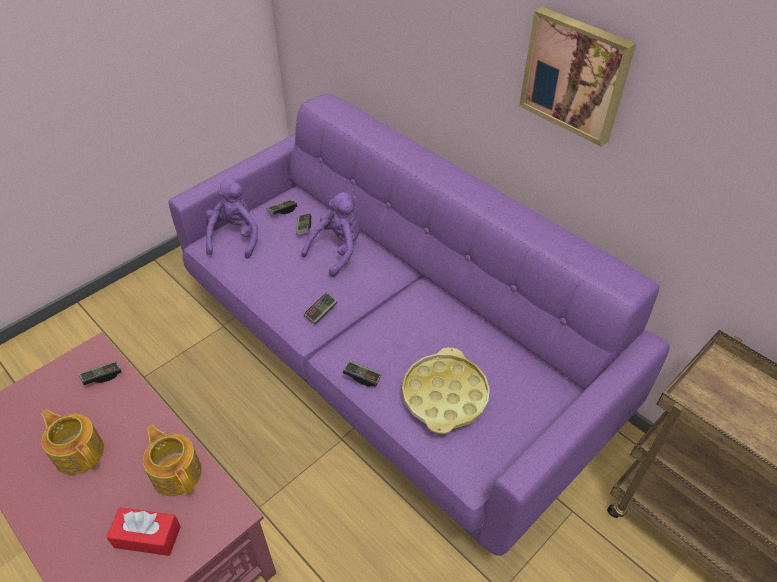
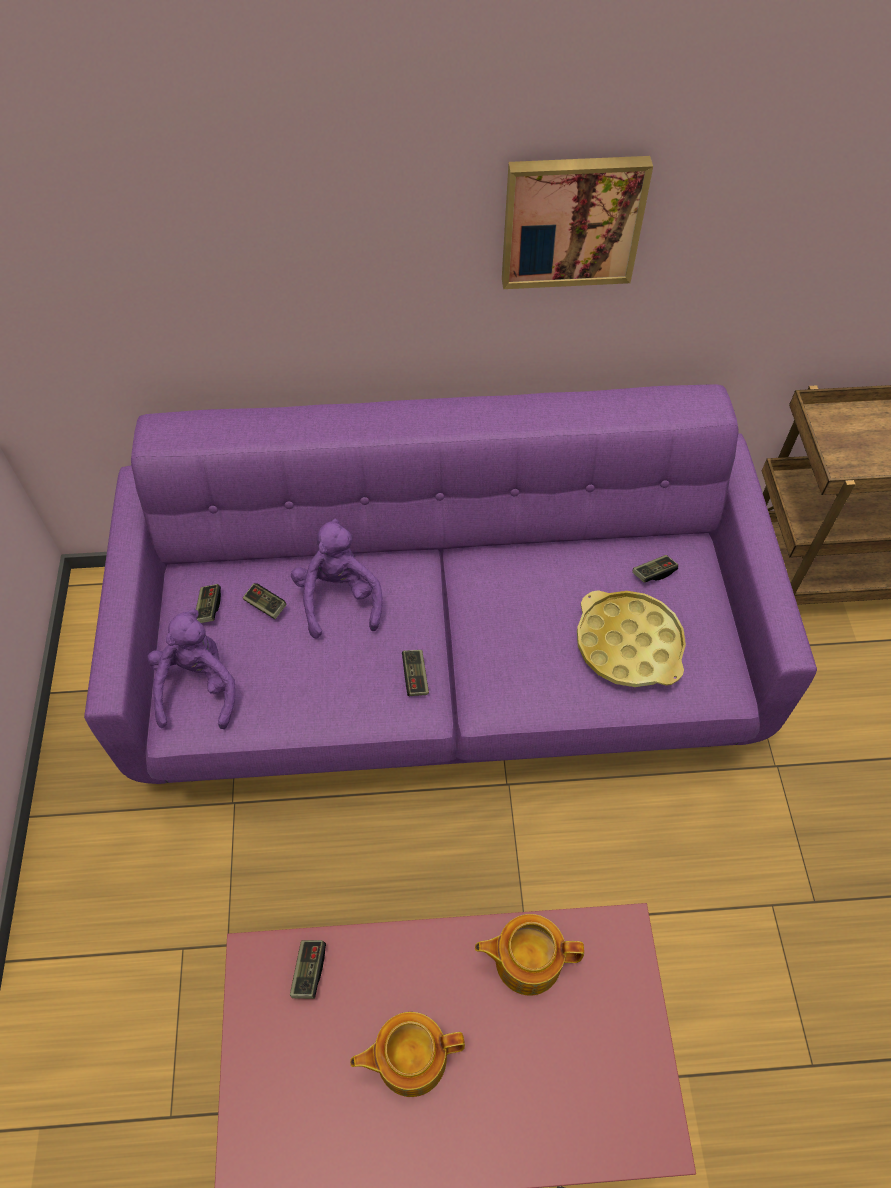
camera: 50 degrees left, 10 degrees up
red tissue box [106,507,181,556] -> none
purple plush toy [206,178,258,259] -> purple plush toy turned 45 degrees clockwise [147,609,235,729]
game controller [343,361,382,386] -> game controller moved to [632,555,678,583]

